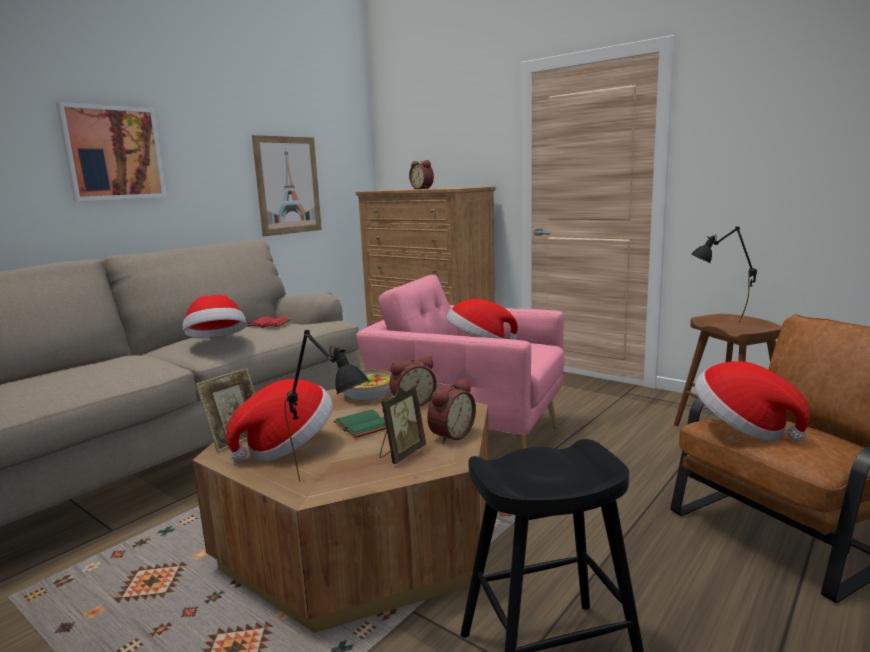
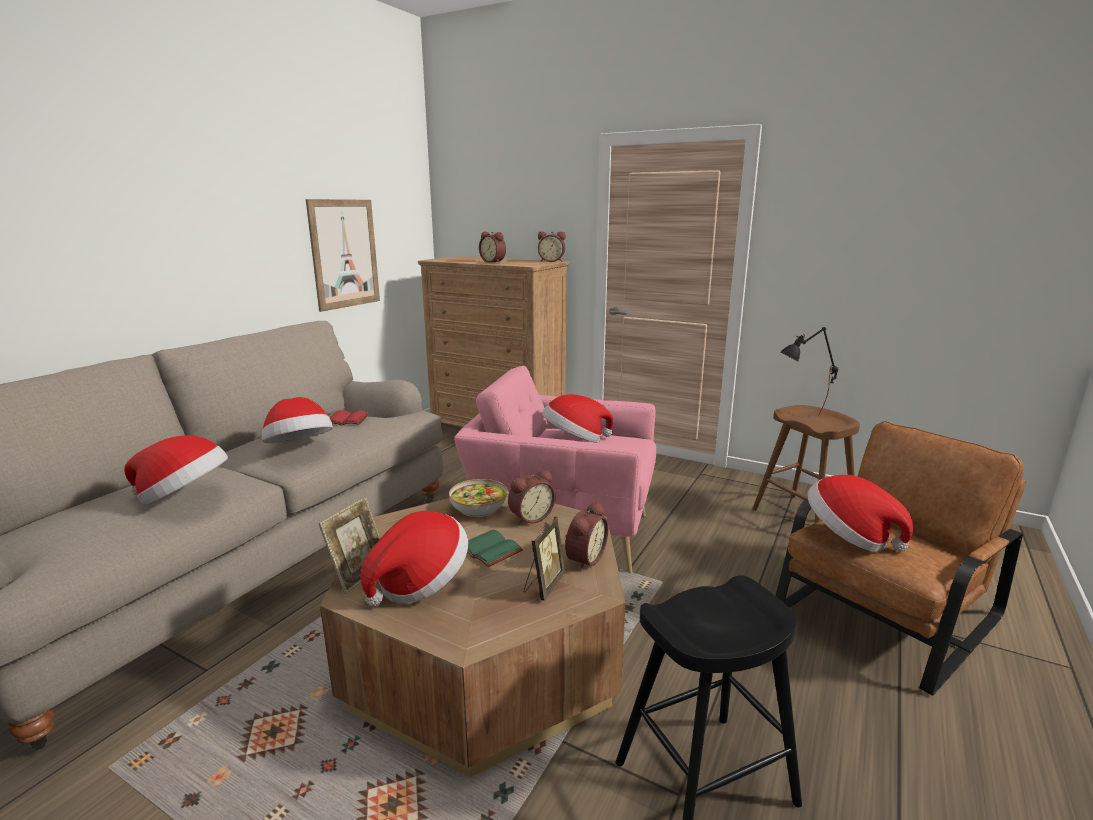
camera: 10 degrees left, 5 degrees up
picture [56,102,167,201] -> none
black table lamp [284,330,369,482] -> none
none -> hat [124,435,228,505]
none -> alarm clock [538,232,566,262]

